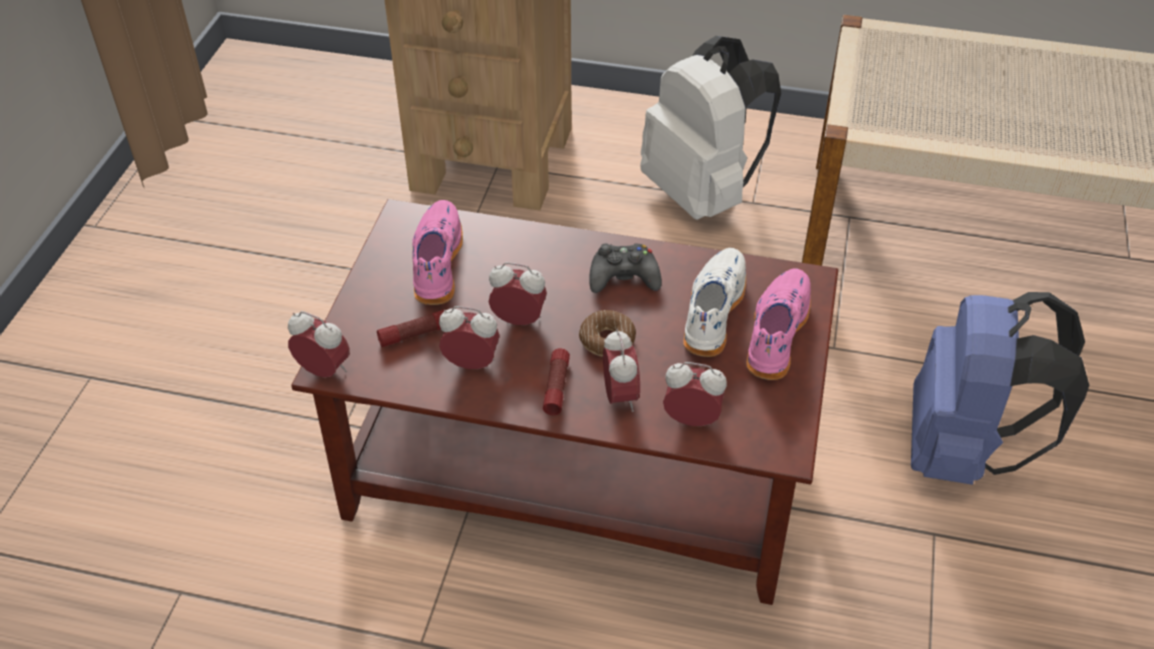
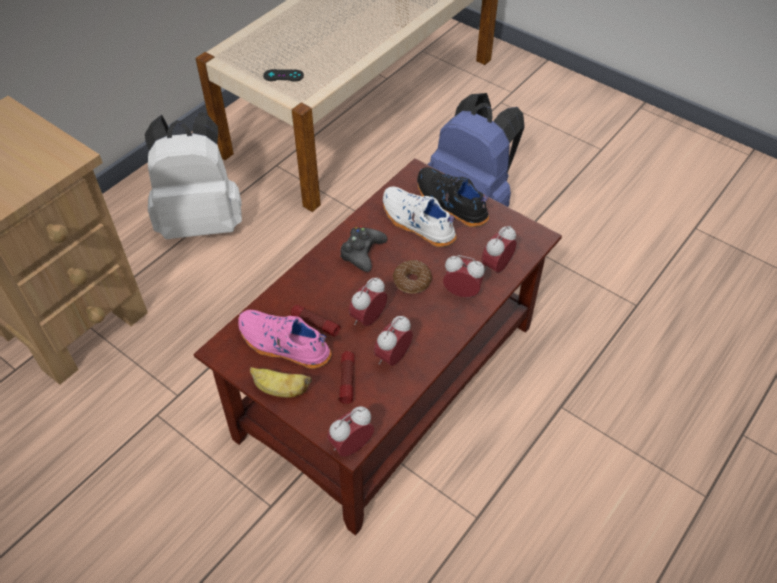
camera: 65 degrees left, 5 degrees up
flashlight [543,348,570,415] -> flashlight moved to [291,305,340,337]
pink shoe [746,268,811,380] -> black shoe [417,167,489,227]
none -> banana [250,367,312,398]
none -> black game controller [263,69,304,82]

